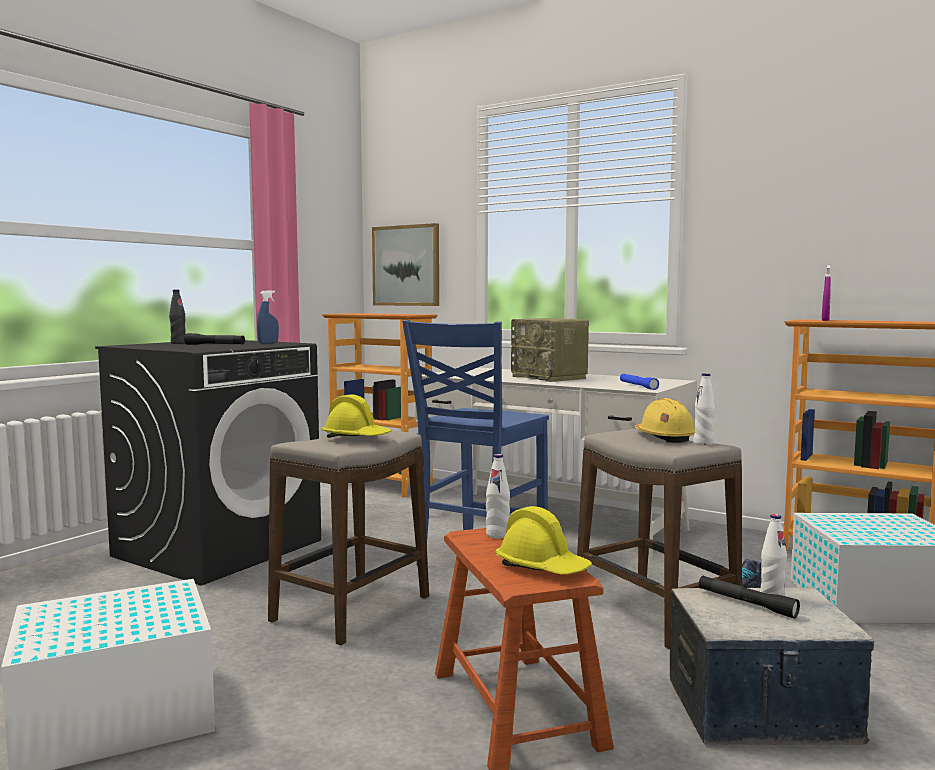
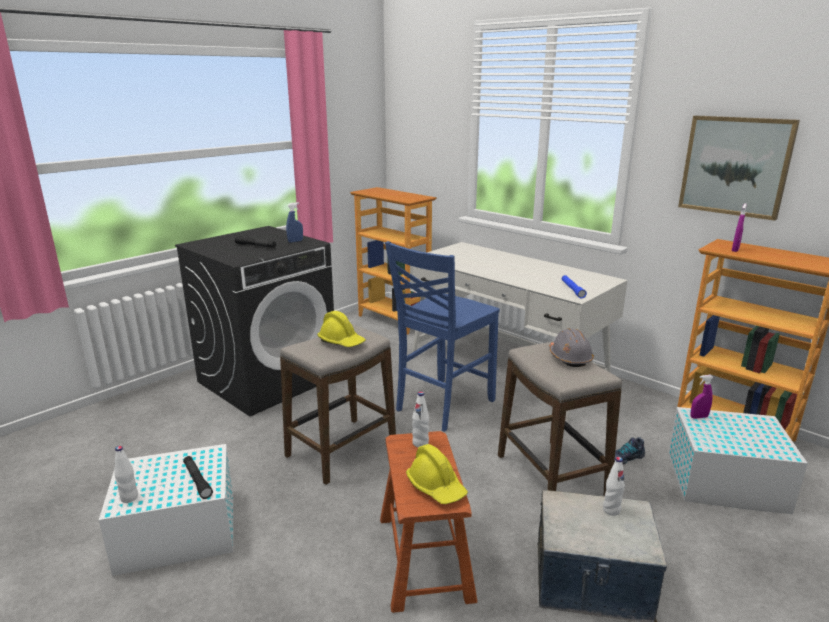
camera: 10 degrees right, 15 degrees up
black bottle [169,289,186,344] -> none
picture [372,223,439,306] -> picture moved to [678,116,800,221]
radio [511,318,589,382] -> none
yellow hard hat [635,398,695,443] -> grey hard hat [549,328,594,367]
white bottle [693,373,715,446] -> white bottle moved to [114,446,138,503]
black flashlight [699,576,800,619] -> black flashlight moved to [183,456,213,499]
none -> purple spray bottle [691,375,714,419]

